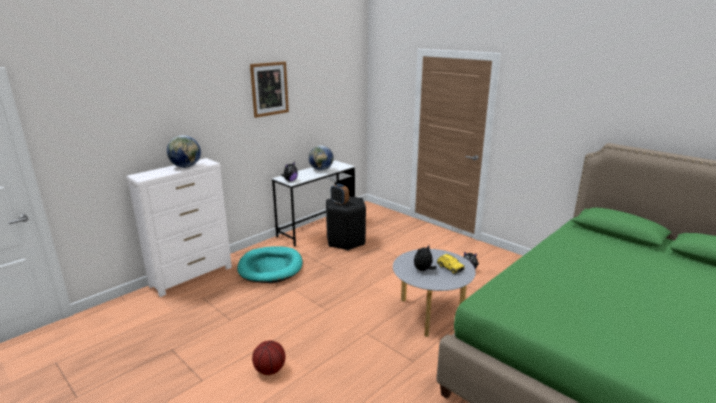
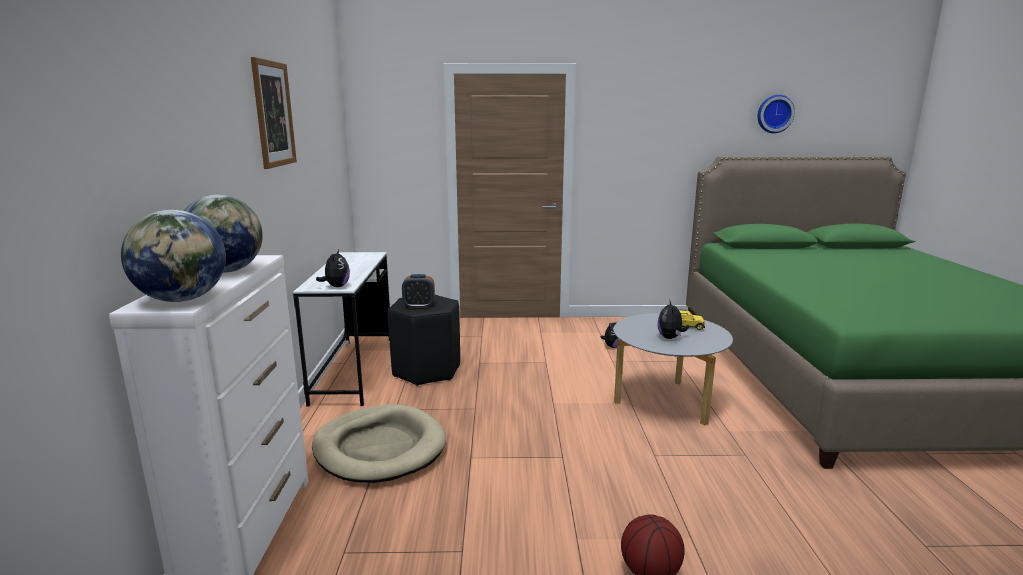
camera: 45 degrees left, 5 degrees down
turquoise dog bed [237,246,303,283] -> beige dog bed [312,404,446,483]
globe [309,146,333,171] -> globe moved to [121,210,226,302]
none -> wall clock [757,95,795,133]

